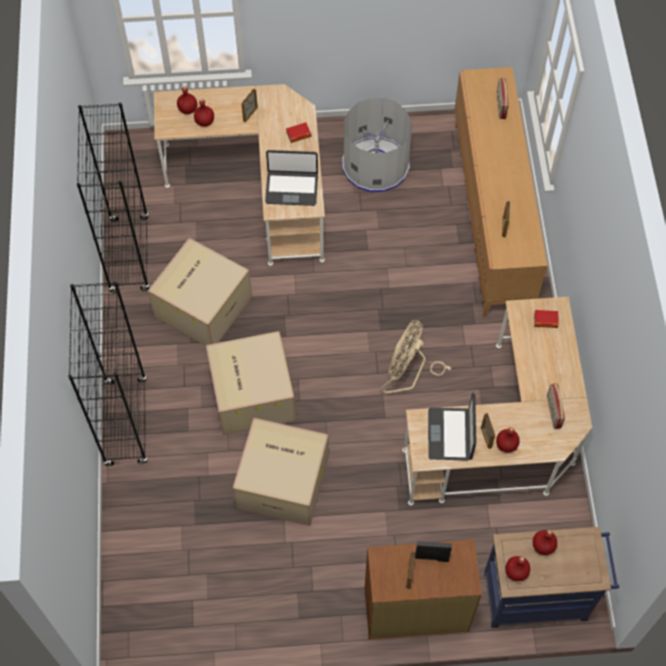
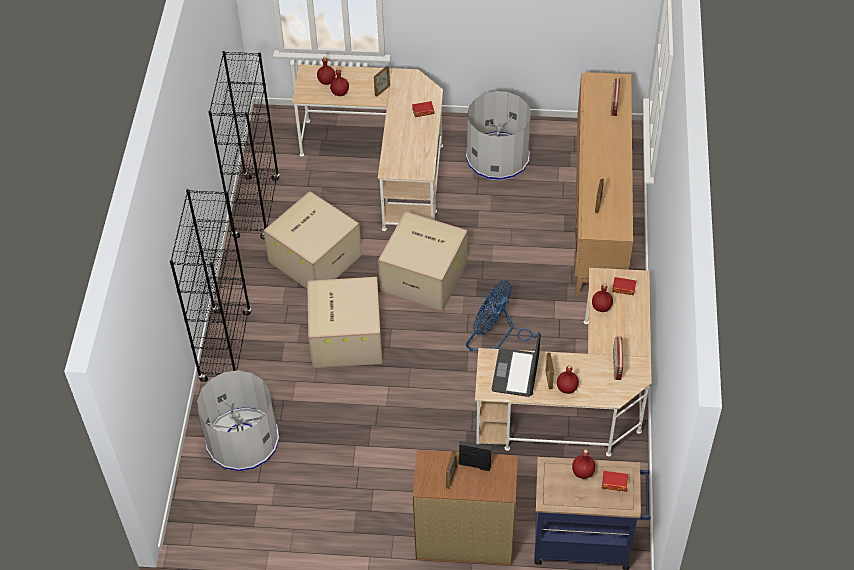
camera: 10 degrees right, 10 degrees down
cardboard box [233,418,329,526] -> cardboard box moved to [378,211,468,312]
laptop [265,150,318,206] -> none
beige fan [380,320,452,394] -> blue fan [466,281,537,351]
red bottle [505,556,530,581] -> red bottle moved to [592,284,613,312]
none -> grey trash can [197,370,279,471]
none -> book [602,471,628,492]

